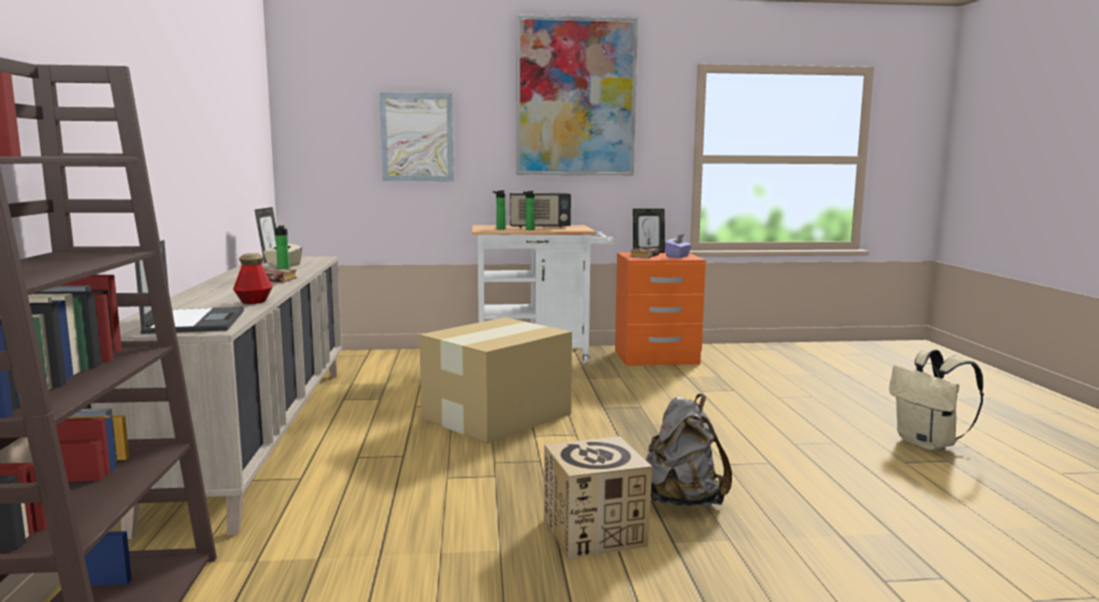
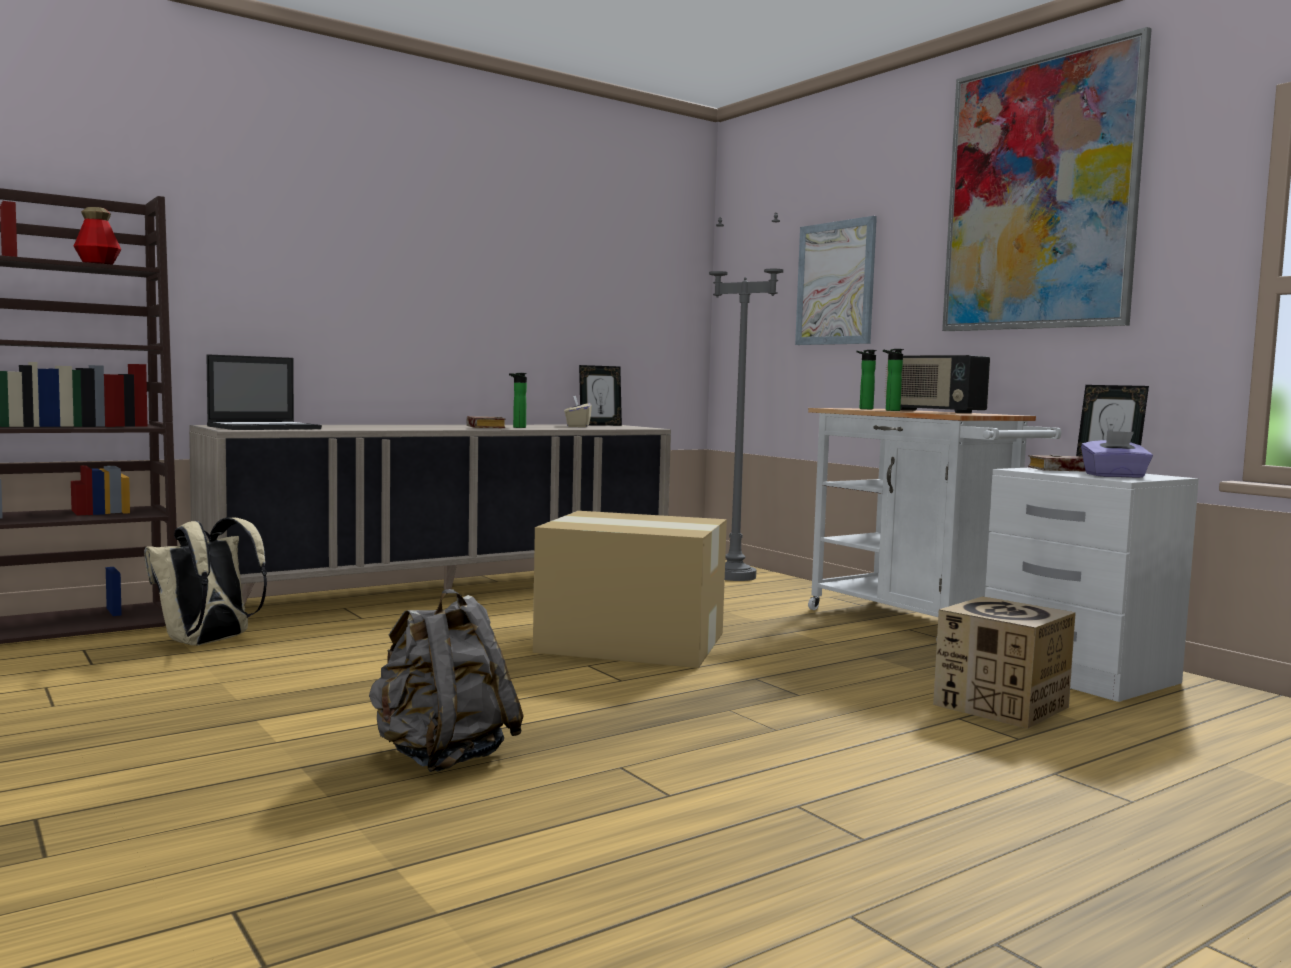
camera: 60 degrees right, 5 degrees down
bottle [233,253,273,304] -> bottle moved to [74,207,121,265]
cardboard box [544,436,652,559] -> cardboard box moved to [933,596,1076,729]
orange nightstand [615,252,706,366] -> white nightstand [985,468,1199,702]
beige backpack [889,349,984,451] -> beige backpack moved to [144,518,267,646]
none -> grey floor lamp [709,212,784,581]

